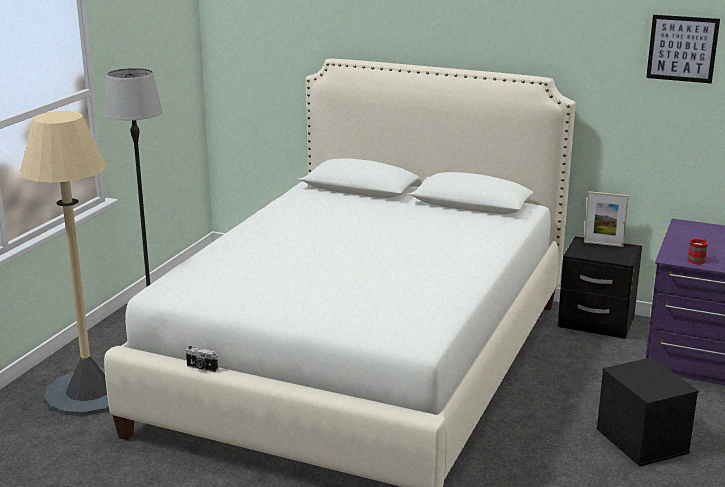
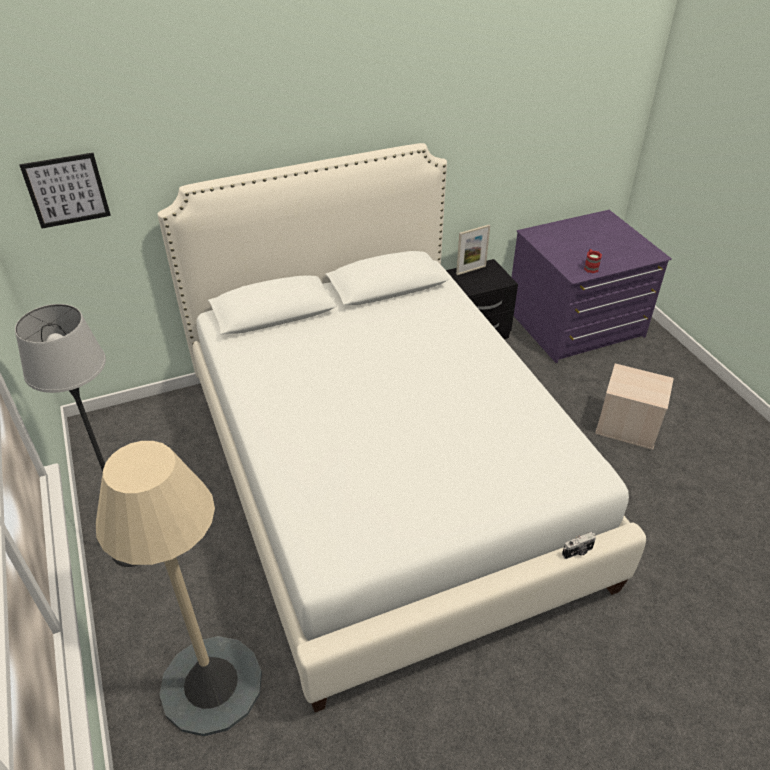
camera: 45 degrees left, 20 degrees up
camera [186,346,218,372] -> camera moved to [562,532,596,559]
black storage box [597,357,699,467] -> beige storage box [595,363,674,450]
picture [646,15,720,84] -> picture moved to [19,153,111,228]

